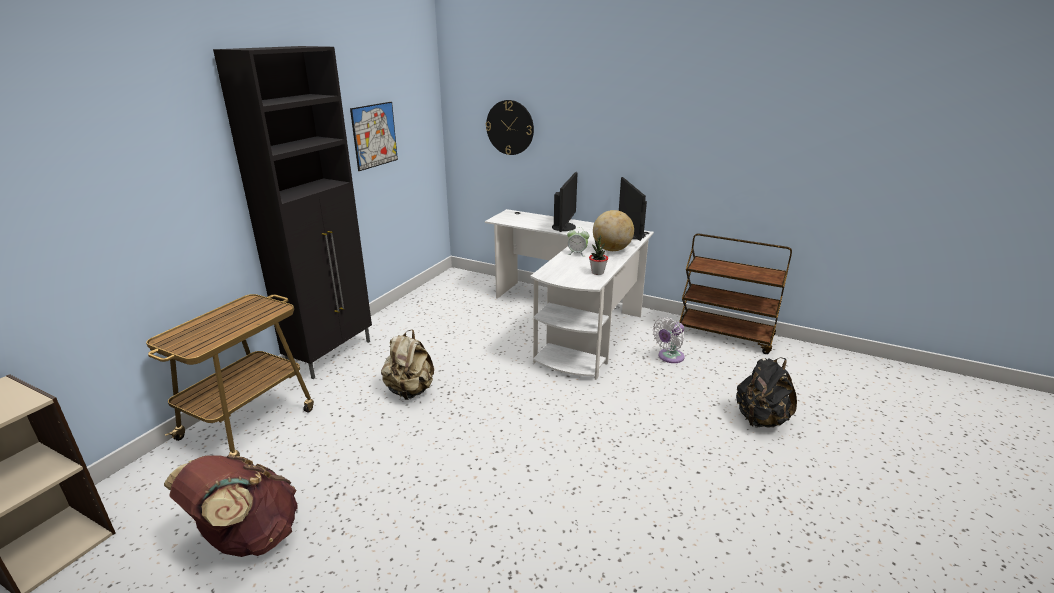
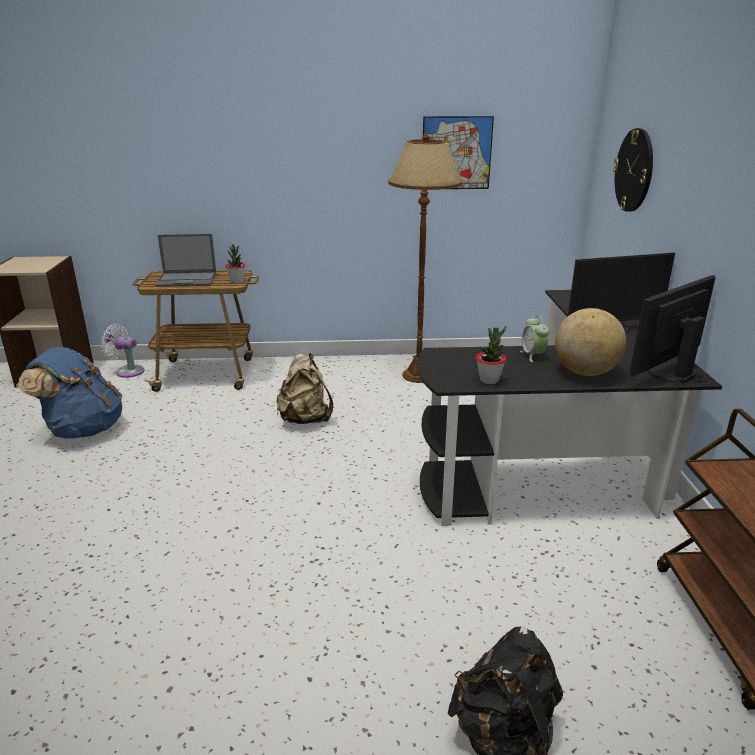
camera: 60 degrees right, 0 degrees up
brown backpack [164,455,298,557] -> blue backpack [18,347,122,439]
black cabinet [213,46,372,379] -> none
white desk [485,209,654,380] -> black desk [417,290,722,526]
white fan [652,317,685,363] -> white fan moved to [101,324,144,378]
none -> laptop [155,234,216,287]
none -> potted plant [225,244,245,283]
none -> brown floor lamp [388,134,462,383]

